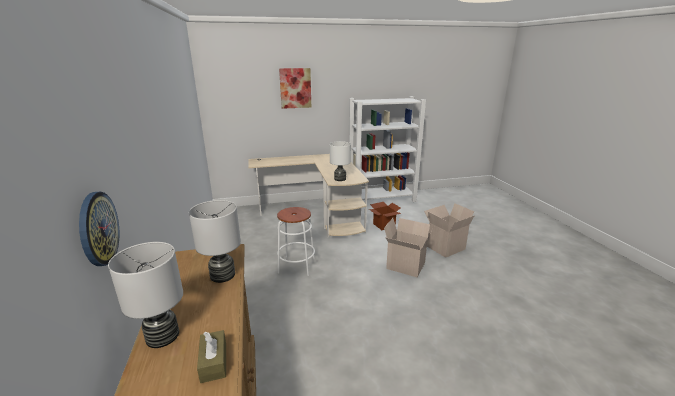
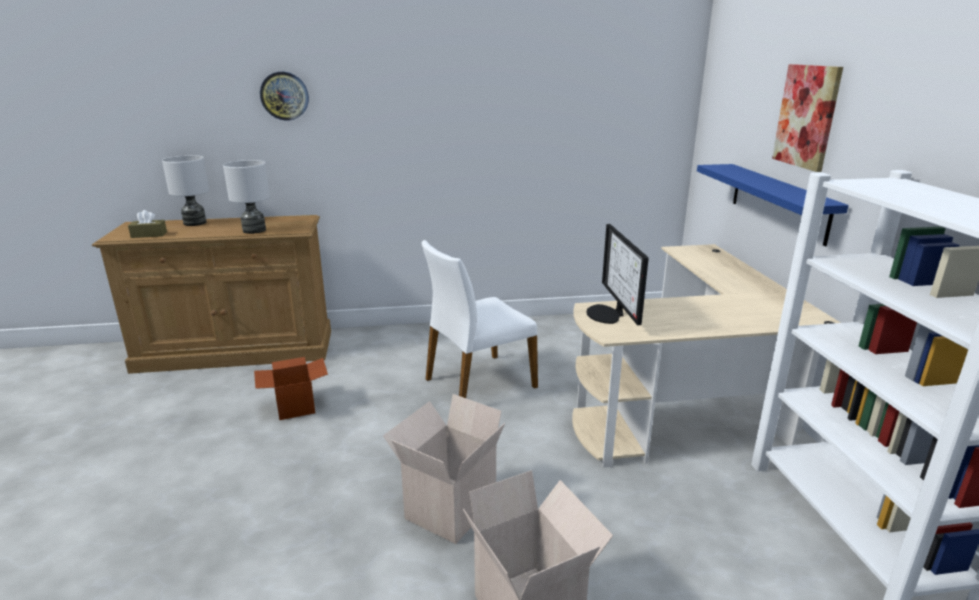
camera: 95 degrees right, 0 degrees up
wall clock [79,192,120,266] -> wall clock moved to [260,72,309,121]
white stool [277,207,315,276] -> white chair [422,240,538,398]
white table lamp [330,141,351,181] -> monitor [587,224,649,325]
cardboard box [369,202,401,230] -> cardboard box moved to [254,357,328,420]
none -> blue shelf [697,164,849,246]

